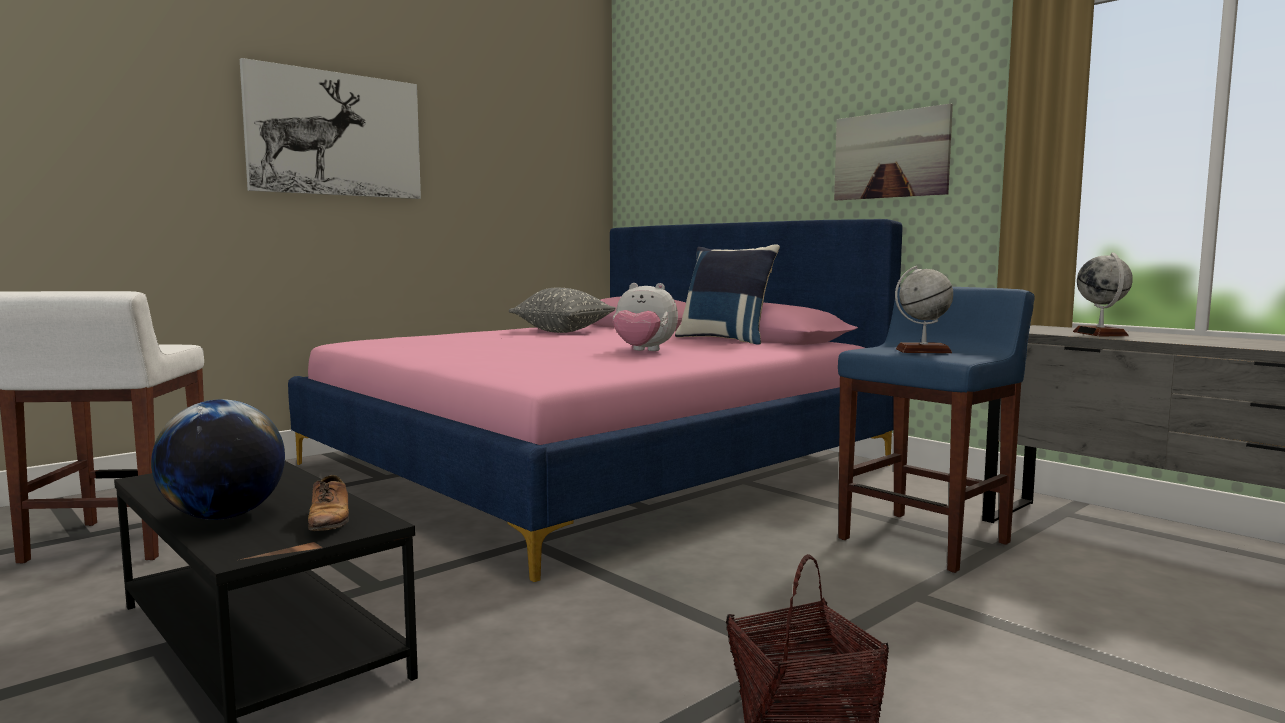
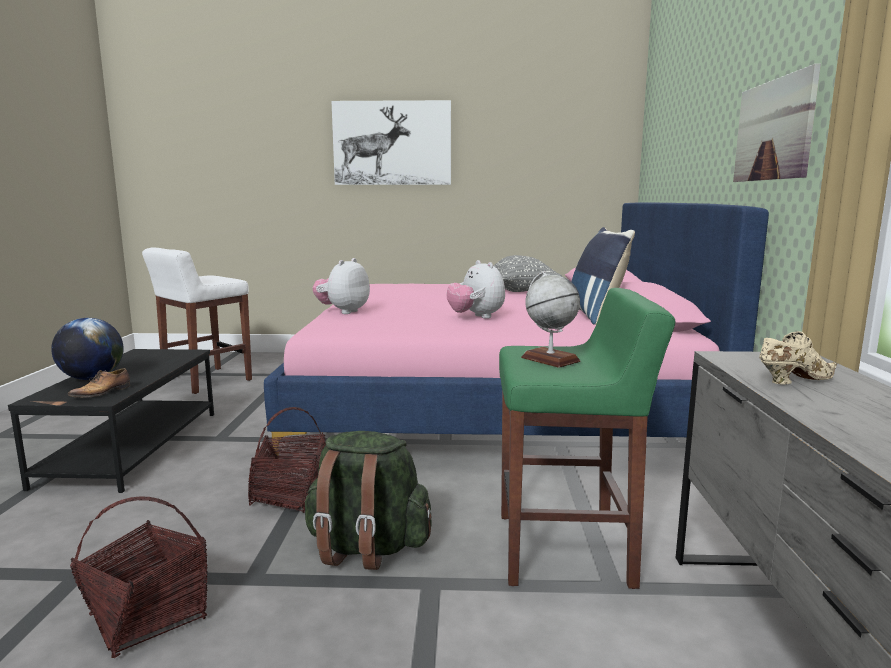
camera: 45 degrees right, 5 degrees up
blue stool [838,287,1035,573] -> green stool [499,288,675,589]
globe [1073,252,1133,336] -> beige shoe [759,331,837,385]
none -> basket [248,407,326,513]
none -> green backpack [304,431,432,570]
none -> plush toy [313,258,370,314]

